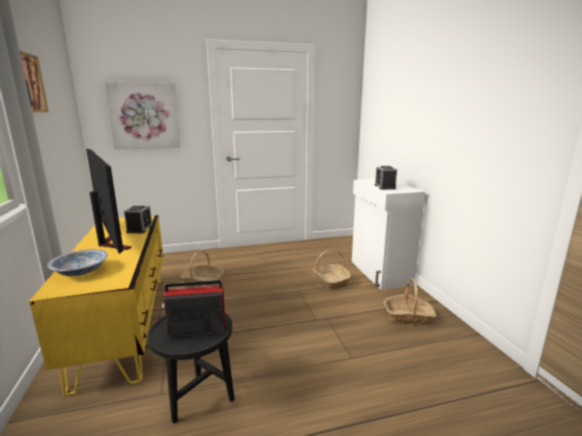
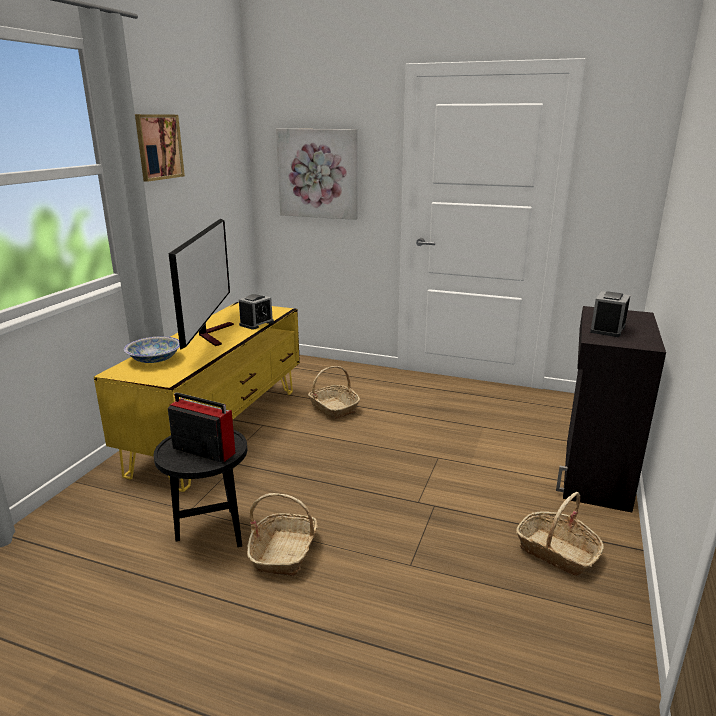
camera: 35 degrees right, 5 degrees up
basket [313,250,351,289] -> basket moved to [247,493,318,576]
white cabinet [352,179,425,290] -> black cabinet [556,306,666,512]

